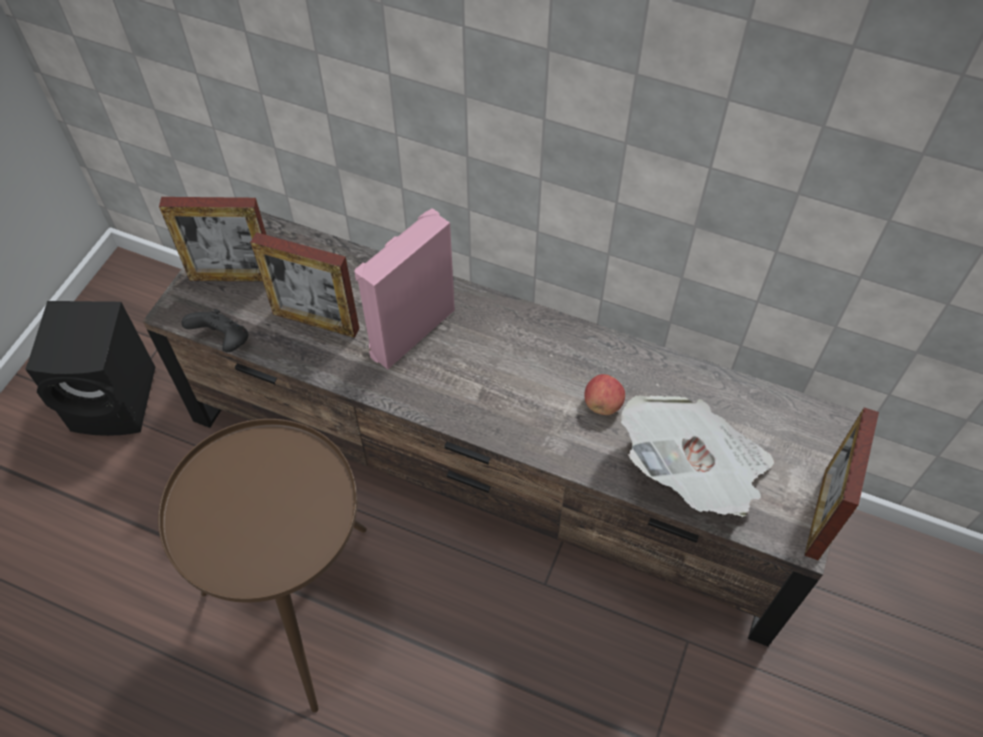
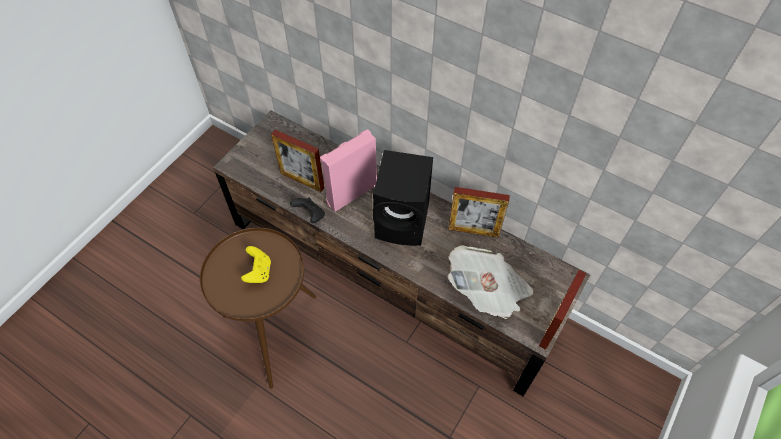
camera: 10 degrees right, 0 degrees up
black speaker [25,301,155,436] -> black speaker moved to [373,150,433,246]
picture frame [159,197,267,282] -> picture frame moved to [448,187,510,238]
black game controller [181,309,248,353] -> black game controller moved to [290,197,325,223]
apple [584,374,625,415] -> none
none -> yellow game controller [241,246,271,283]

